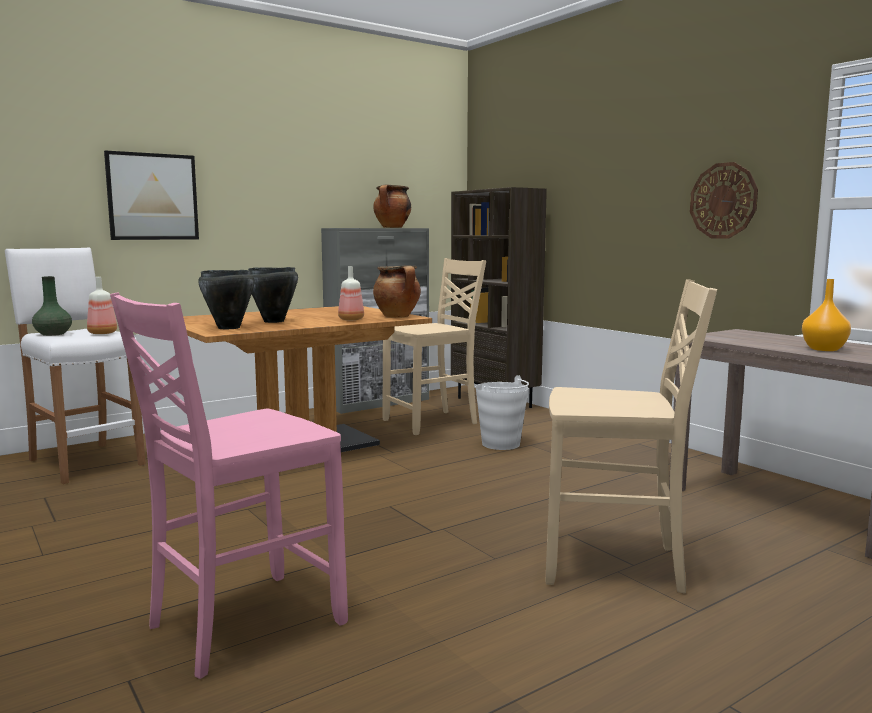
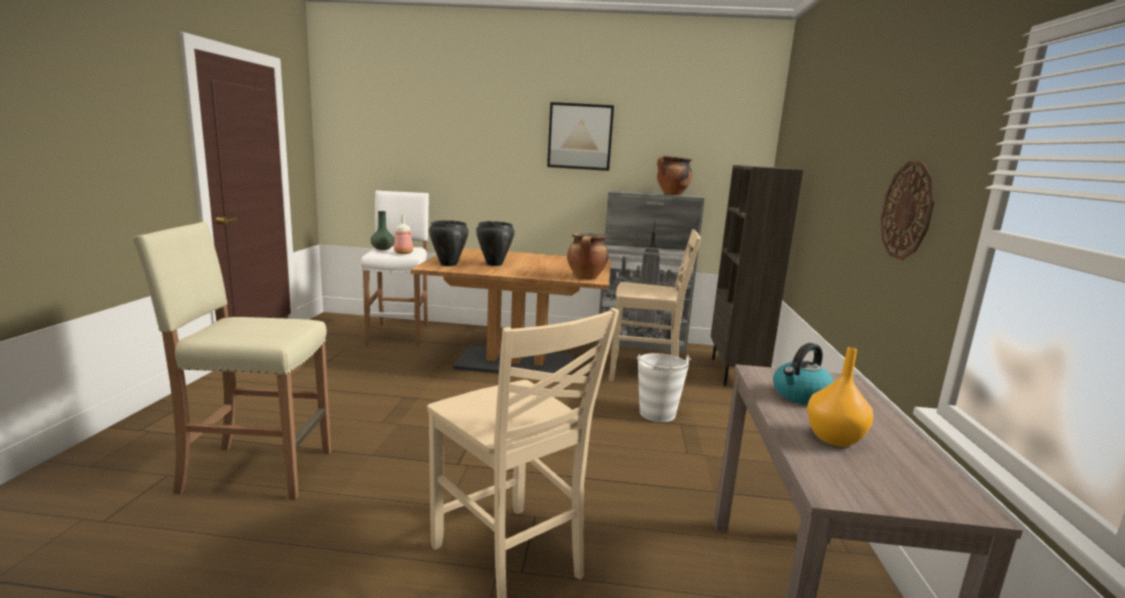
camera: 40 degrees right, 5 degrees up
picture [104,151,199,240] -> picture moved to [547,102,614,171]
pink chair [110,292,348,679] -> beige stool [132,222,331,500]
bottle [338,266,364,320] -> none
none -> kettle [773,343,834,405]

